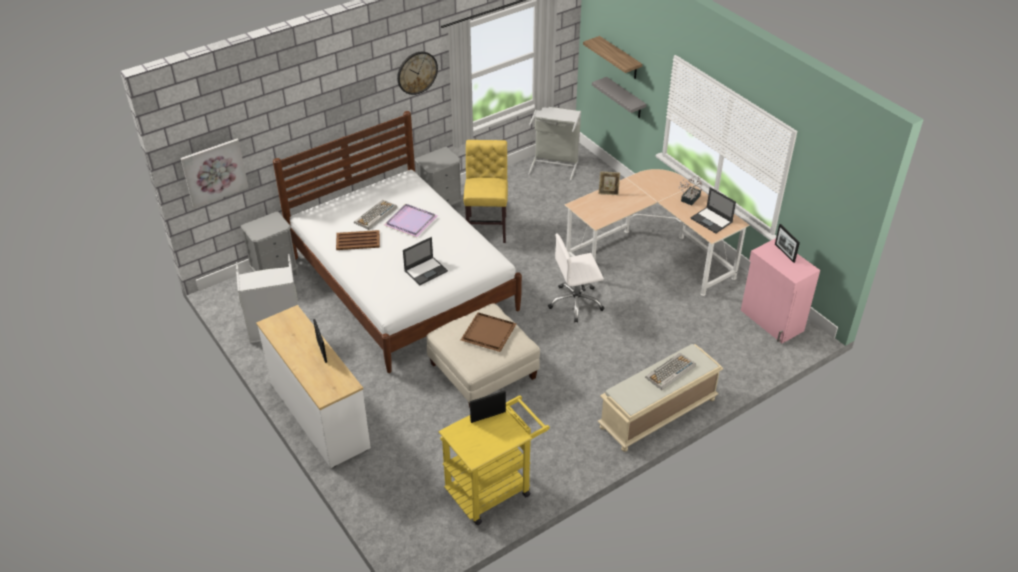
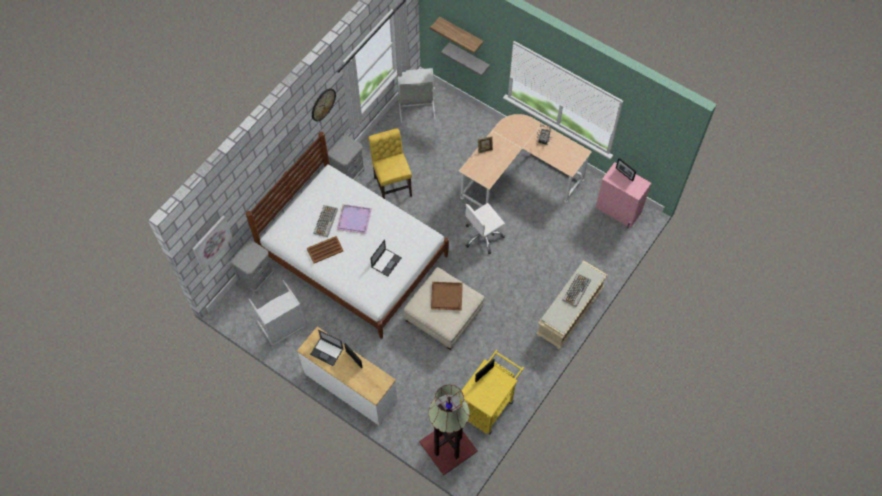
camera: 20 degrees left, 20 degrees up
laptop [691,187,736,233] -> laptop moved to [310,330,343,366]
none -> floor lamp [419,384,478,475]

